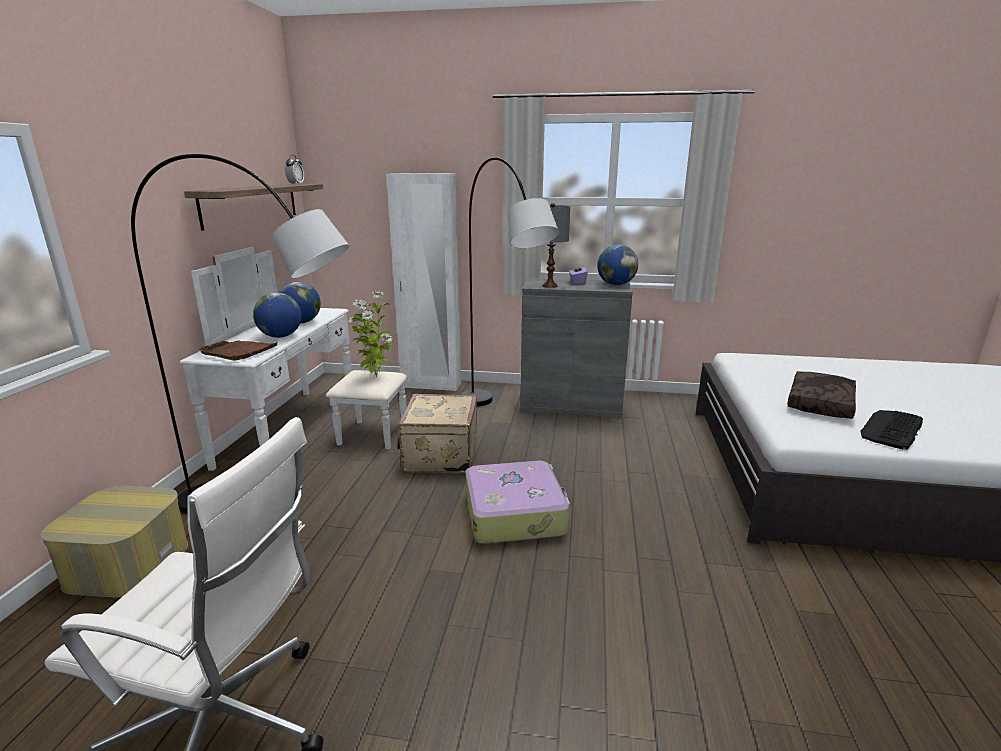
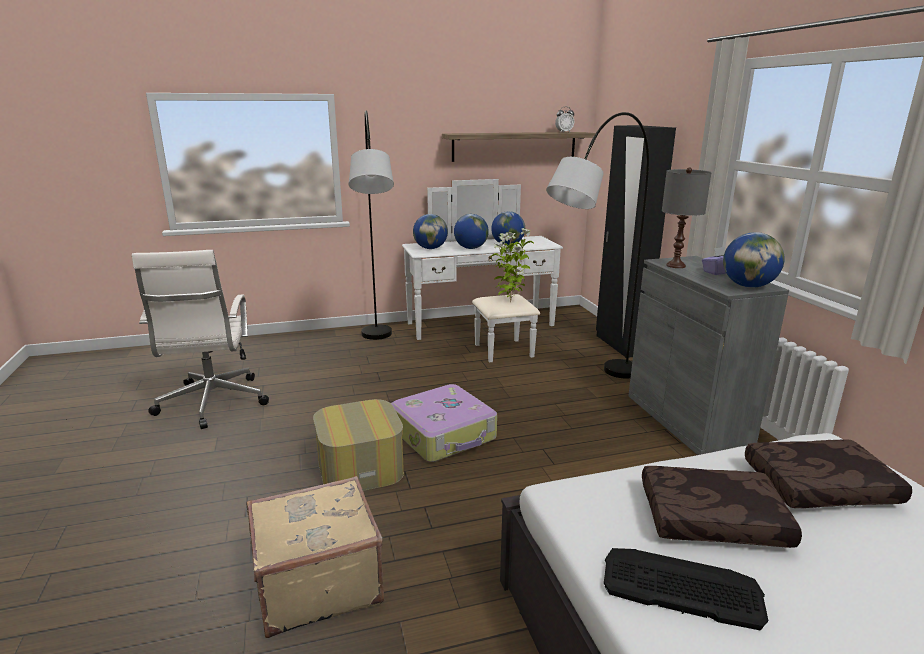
camera: 65 degrees right, 0 degrees up
ottoman [41,486,188,598] -> ottoman moved to [313,399,404,491]
brown tray [198,340,278,361] -> globe [413,214,448,249]
white wardrobe [386,173,461,391] -> black wardrobe [596,125,676,358]
beige suitcase [397,394,477,473] -> beige suitcase moved to [247,476,384,638]
none -> brown pillow [745,439,912,508]

